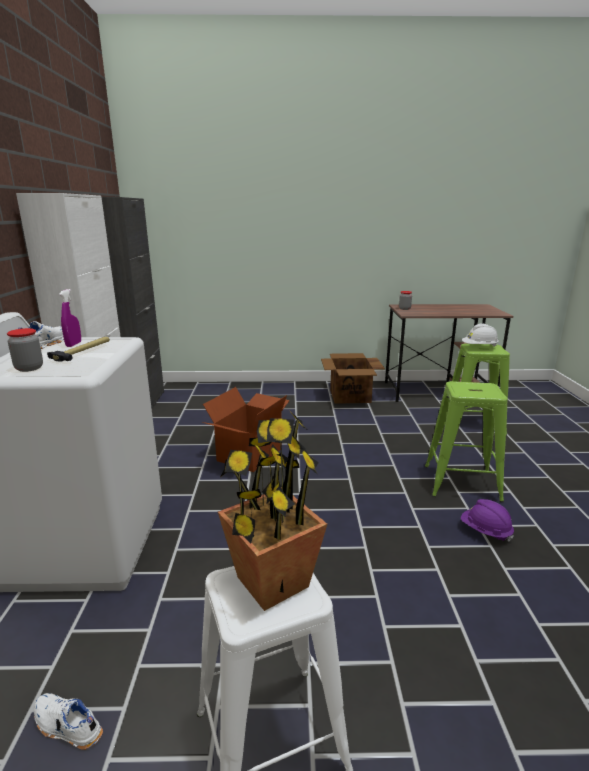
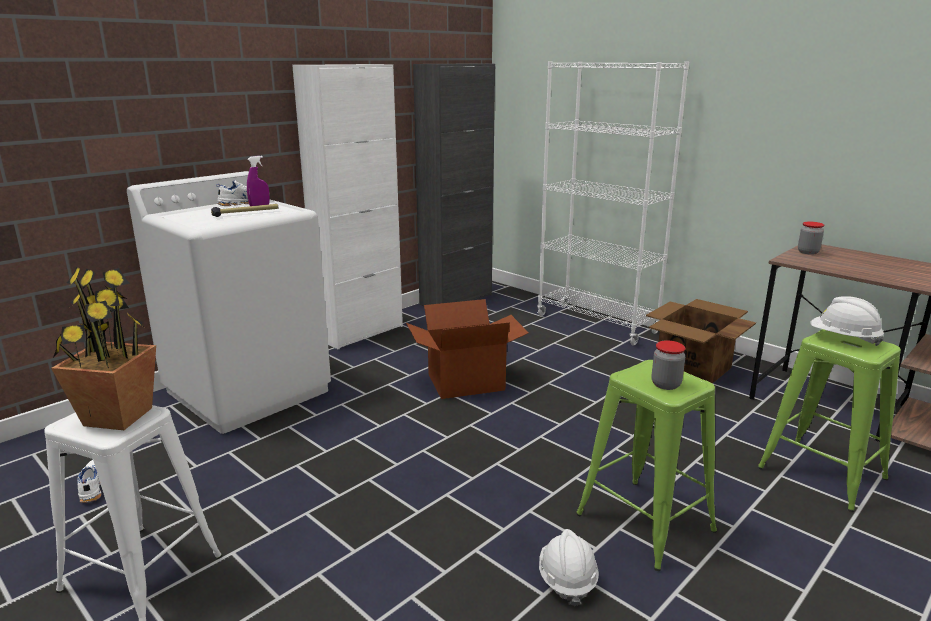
camera: 45 degrees right, 0 degrees up
jar [7,328,43,372] -> jar moved to [652,340,685,390]
purple hard hat [461,499,514,542] -> white hard hat [539,529,599,606]
none -> white bookcase [537,61,689,346]

